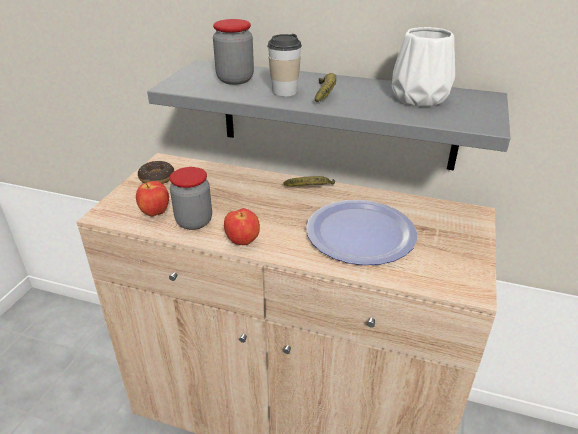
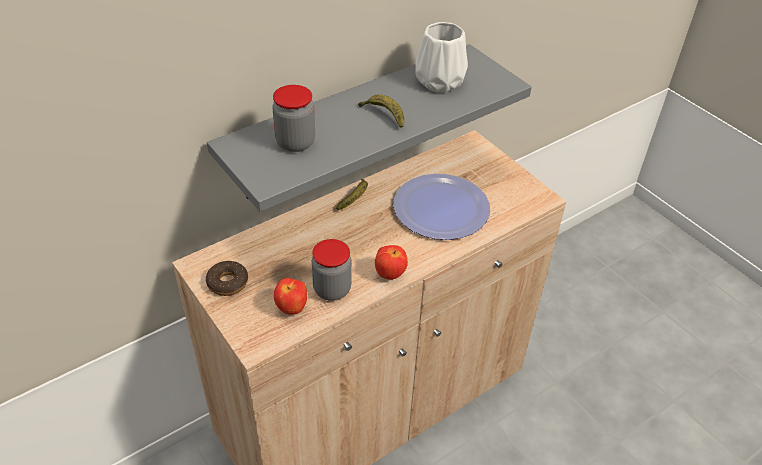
camera: 55 degrees left, 10 degrees up
cup [267,34,302,96] -> none

